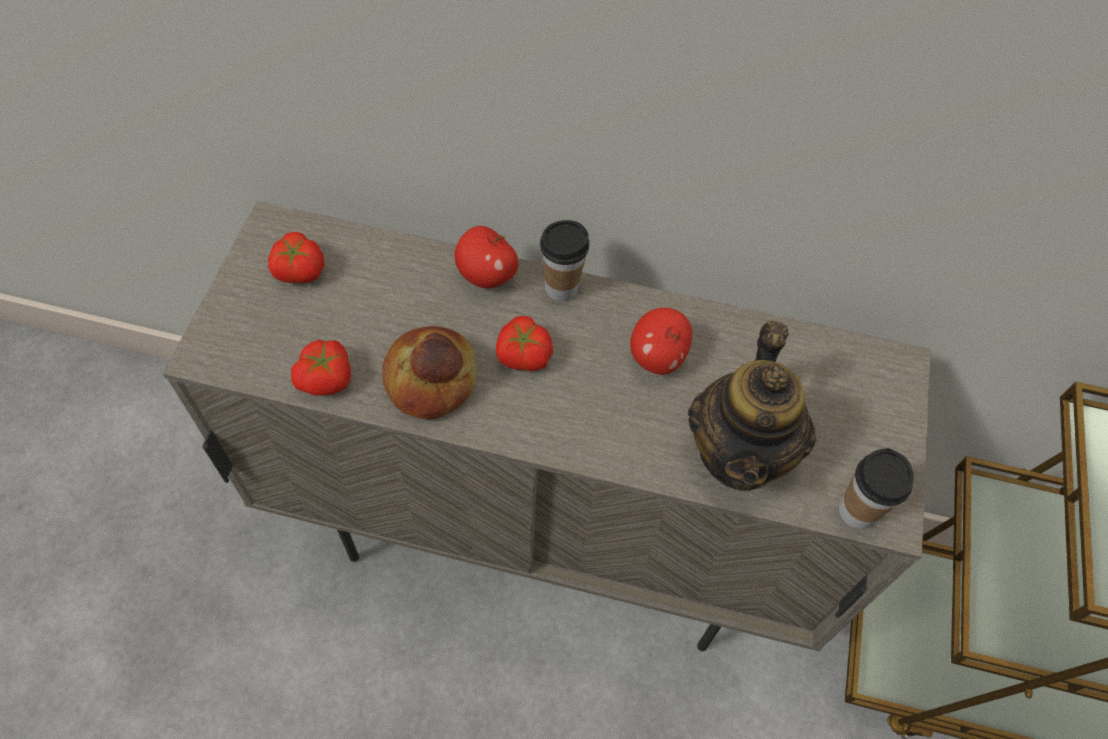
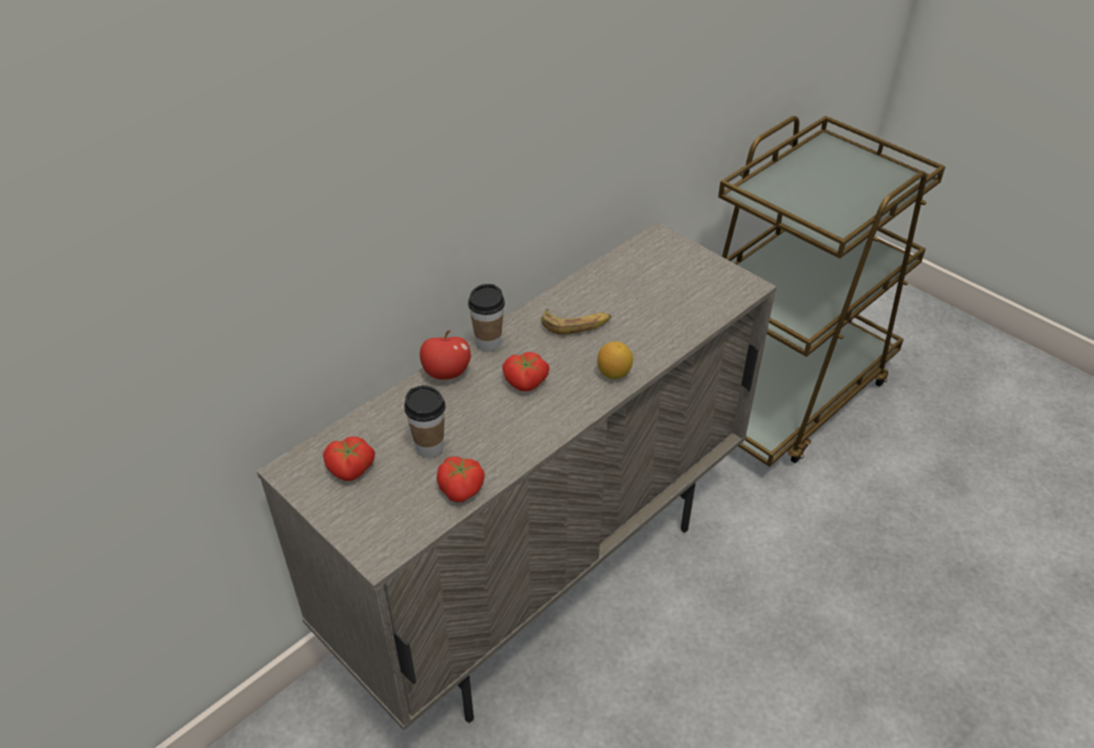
camera: 55 degrees left, 15 degrees down
bread [382,326,477,420] -> none
apple [630,308,692,375] -> banana [541,309,612,335]
teapot [688,321,816,491] -> none
cup [839,448,914,529] -> cup moved to [404,385,446,458]
none -> lemon [597,341,633,379]

